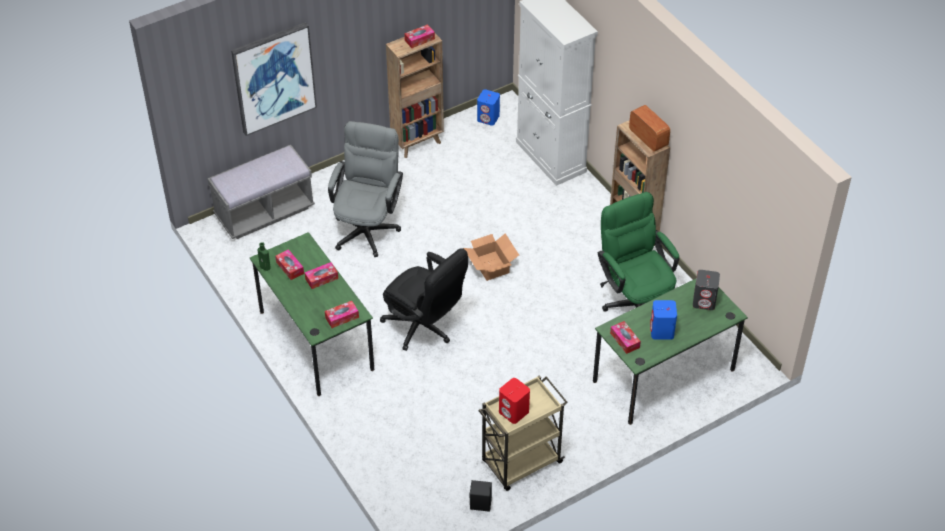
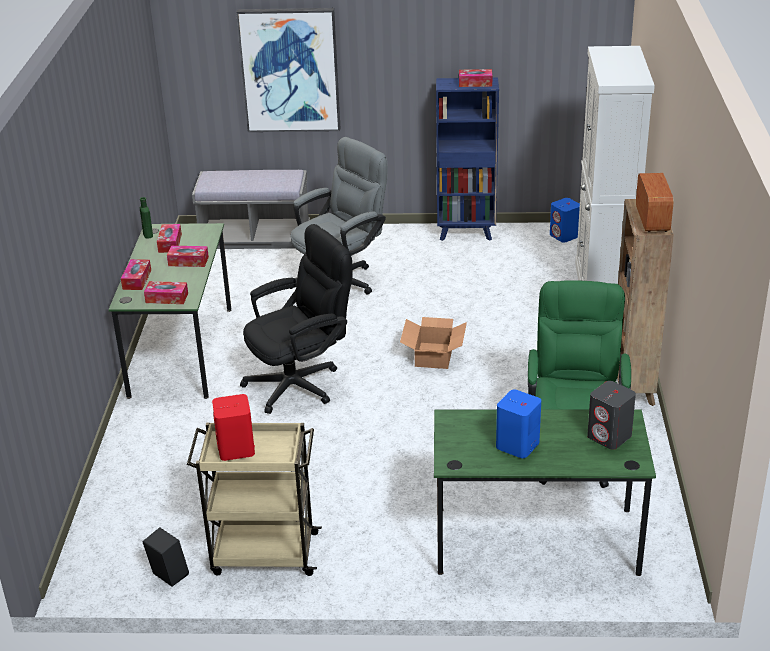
camera: 35 degrees right, 15 degrees down
black office chair [380,248,468,351] -> black office chair turned 105 degrees counterclockwise [240,224,352,414]
brown bookcase [386,33,444,158] -> blue bookcase [436,78,499,241]
tissue box [610,321,641,354] -> tissue box moved to [121,259,151,290]

